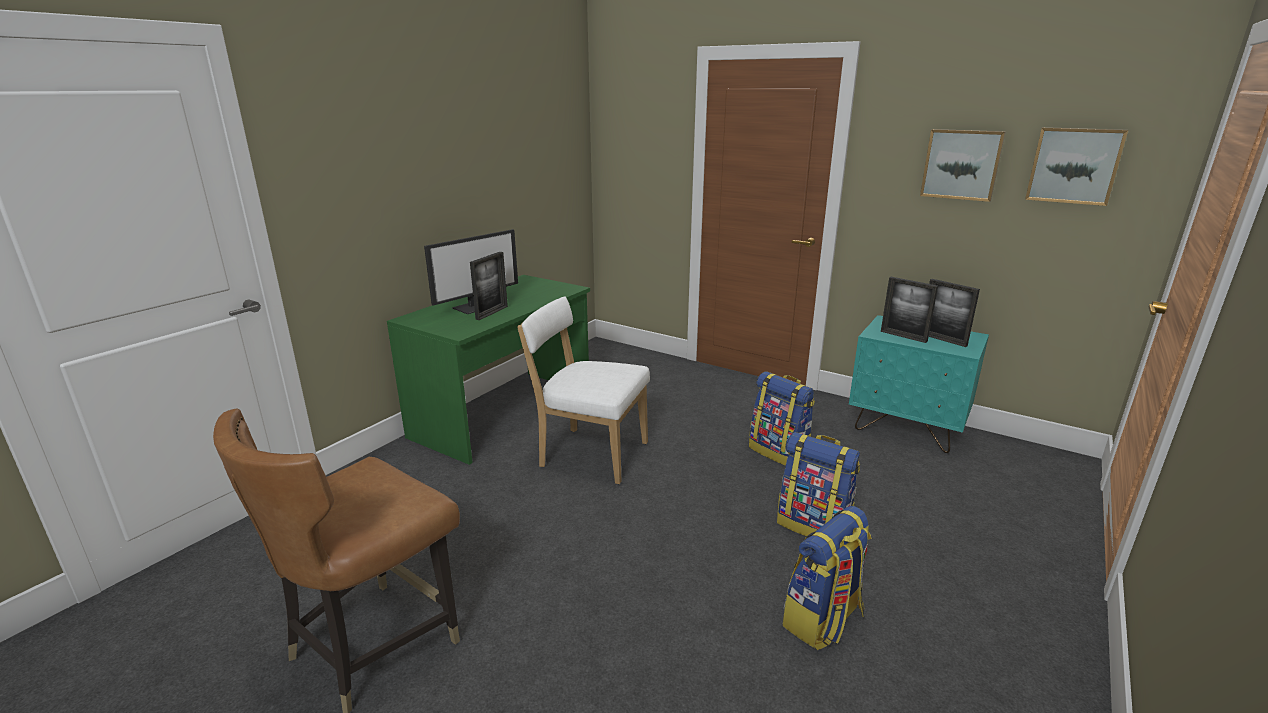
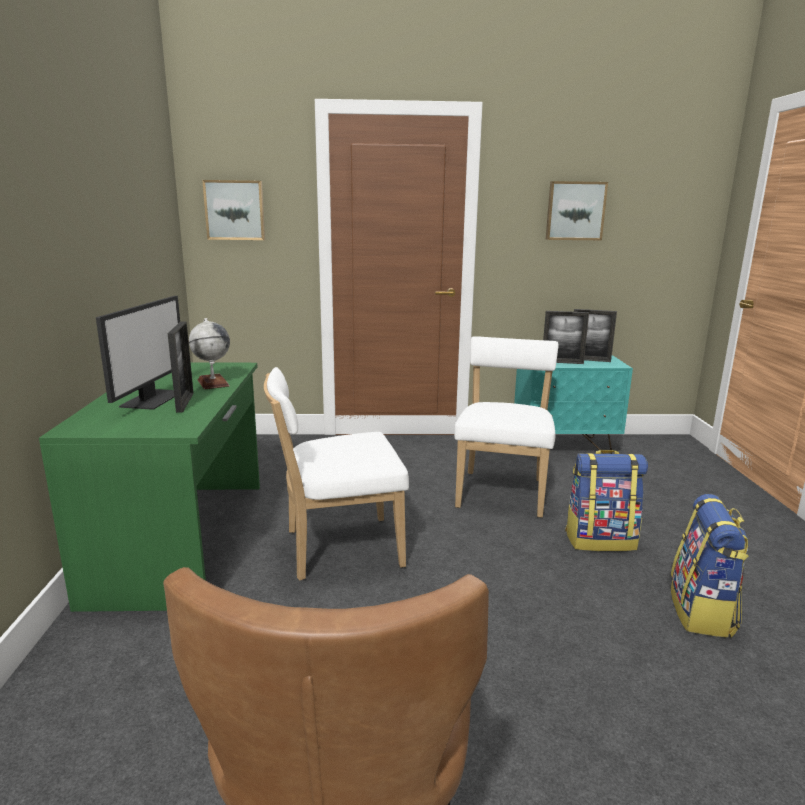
camera: 35 degrees left, 5 degrees down
backpack [749,372,815,466] -> white chair [454,336,559,518]
picture [1025,127,1128,206] -> picture moved to [202,180,265,240]
none -> globe [189,318,230,389]

